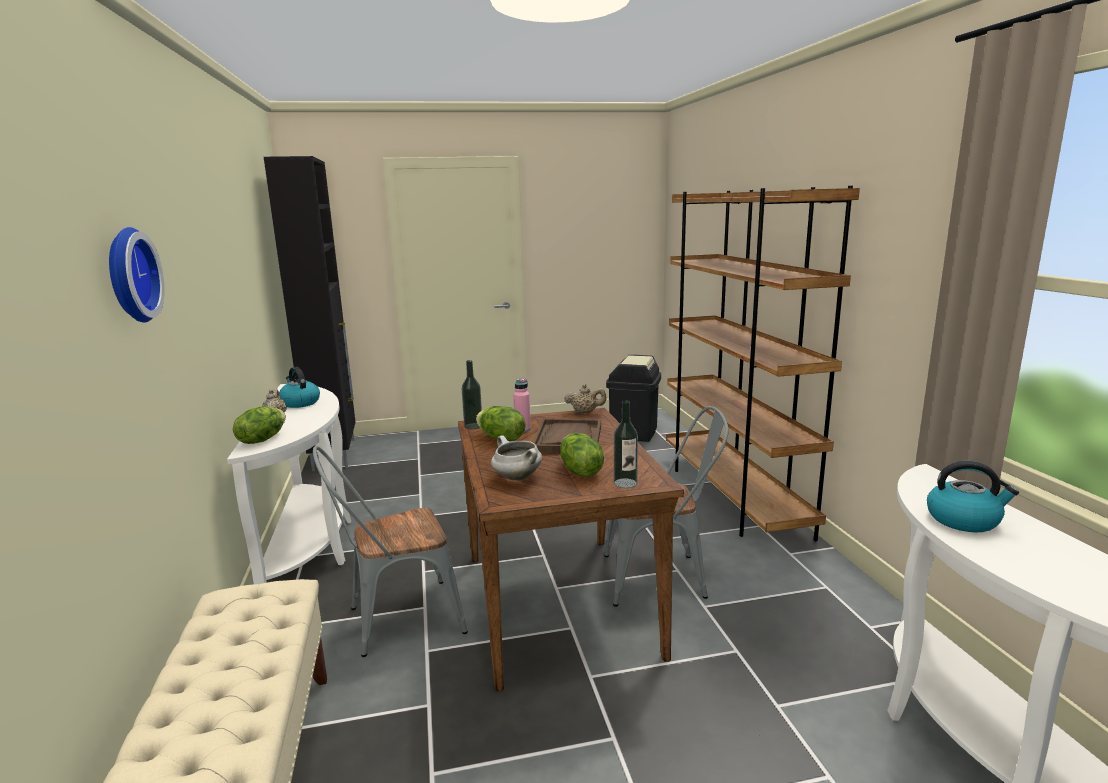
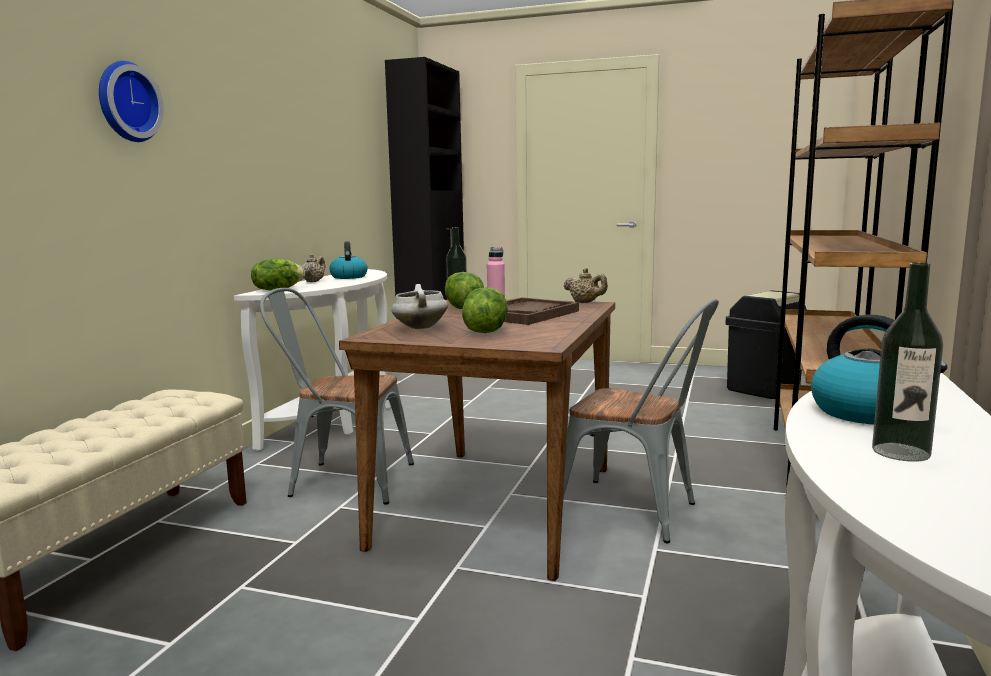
camera: 30 degrees right, 5 degrees down
bottle [614,400,638,488] -> bottle moved to [872,262,943,462]

